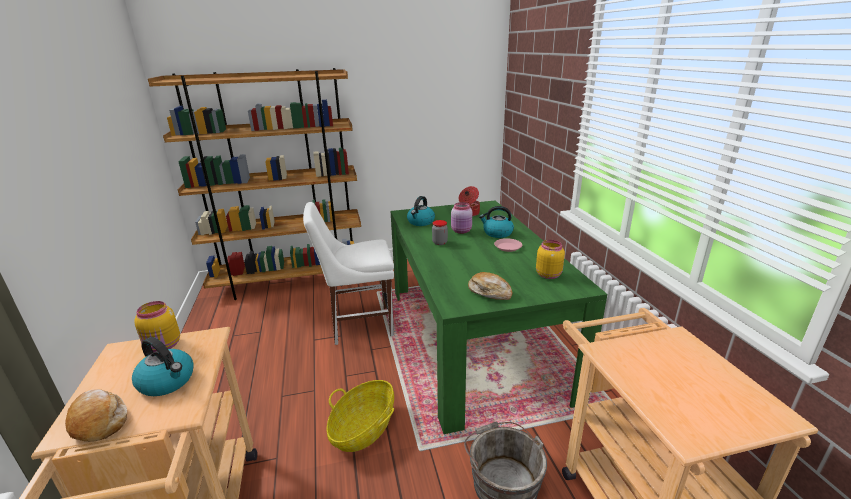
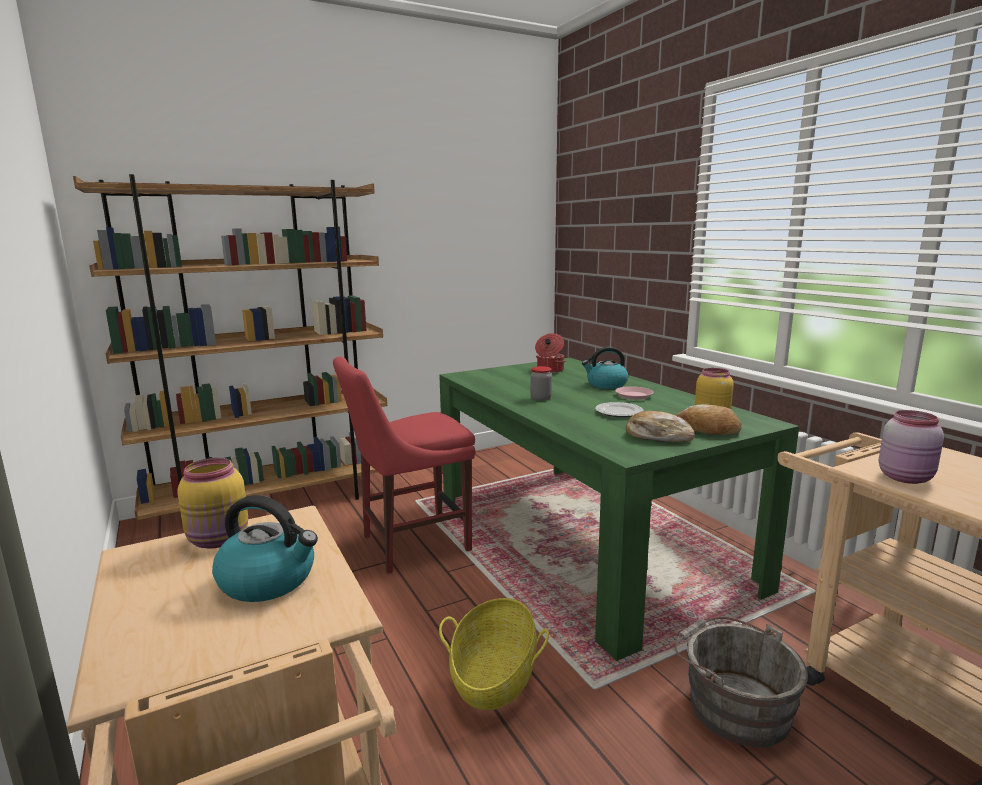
camera: 15 degrees left, 10 degrees down
bread [65,389,127,442] -> bread moved to [676,404,742,435]
white chair [303,202,394,345] -> red chair [333,356,475,574]
kettle [407,196,435,226] -> none
pink jar [451,202,472,234] -> pink jar moved to [879,410,944,484]
none -> plate [595,402,643,418]

